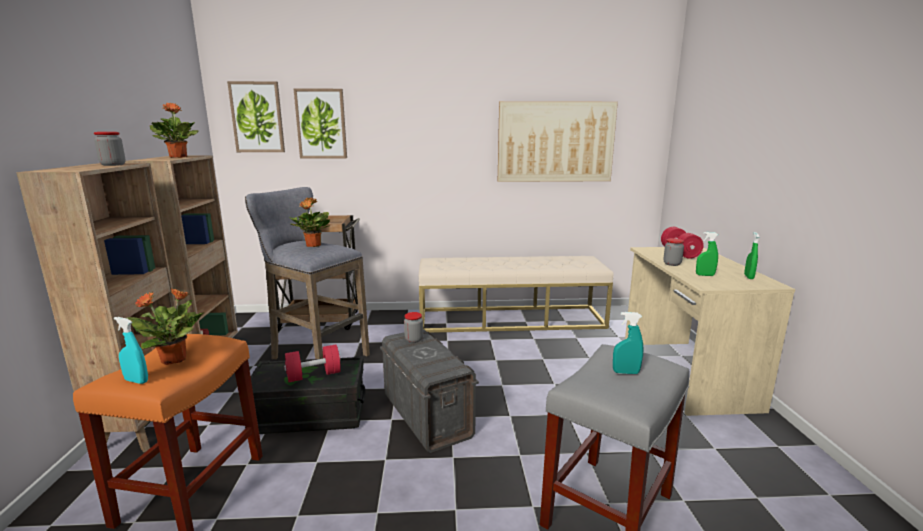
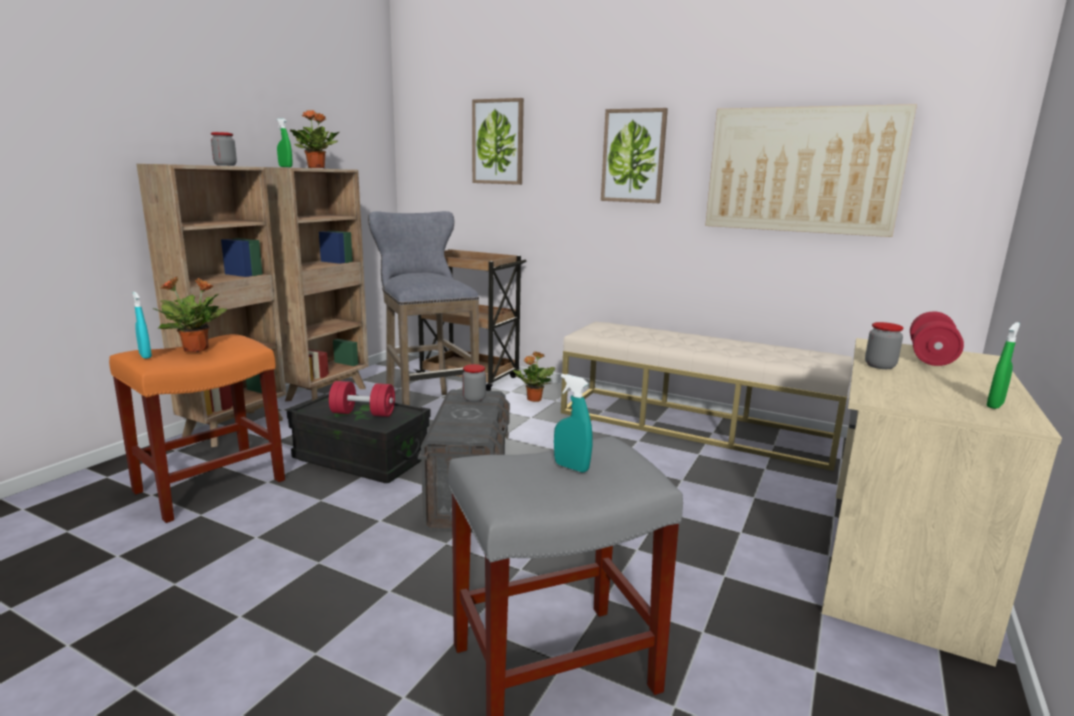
camera: 30 degrees right, 0 degrees up
picture [227,81,285,152] -> picture moved to [601,108,668,203]
potted plant [289,198,330,247] -> potted plant moved to [513,352,555,402]
green spray bottle [696,232,718,276] -> green spray bottle moved to [277,118,293,167]

